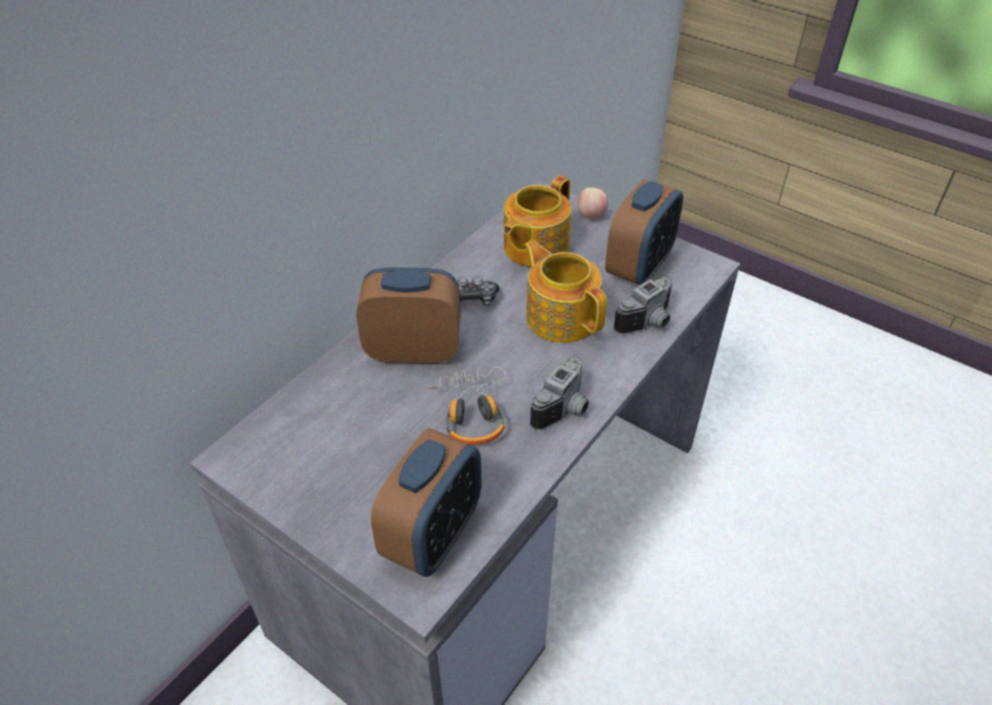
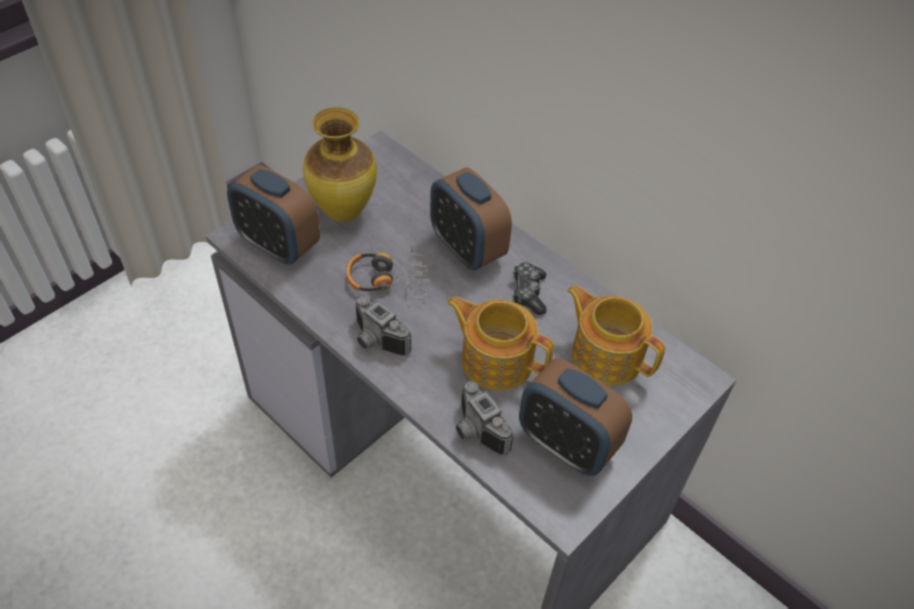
camera: 95 degrees right, 5 degrees up
alarm clock [356,267,461,364] -> alarm clock turned 135 degrees clockwise [430,167,512,270]
teapot [524,240,607,343] -> teapot turned 120 degrees counterclockwise [447,296,554,390]
apple [577,187,608,218] -> none
none -> vase [303,107,377,222]

